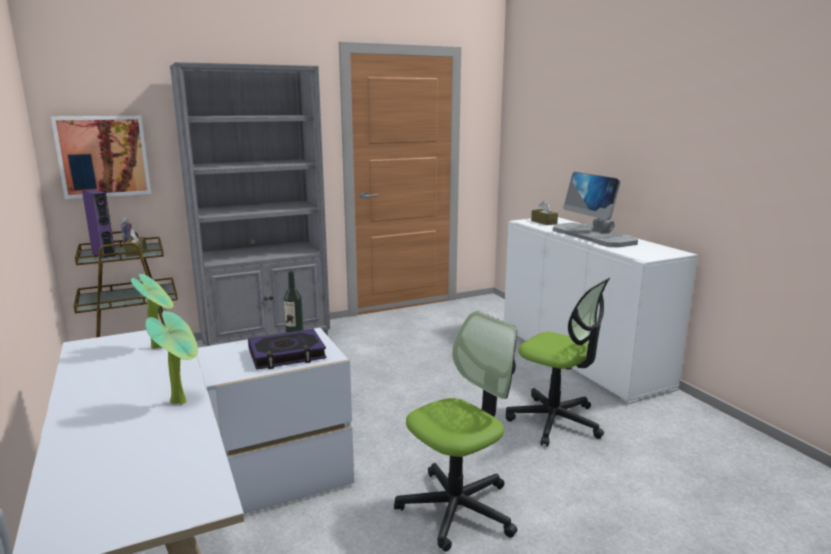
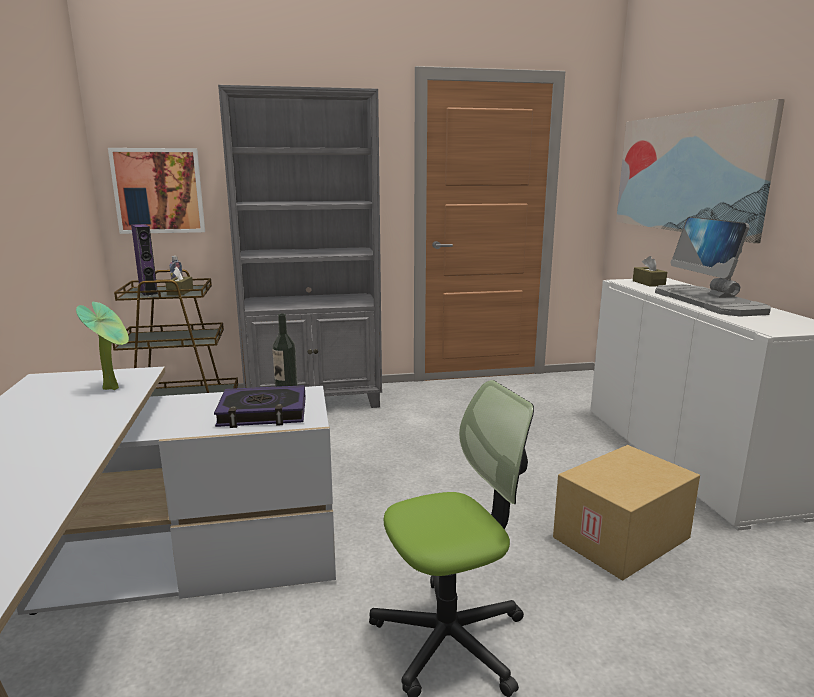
camera: 15 degrees right, 0 degrees up
potted plant [145,311,198,405] -> none
office chair [506,278,610,447] -> cardboard box [553,445,700,581]
none -> picture [616,99,785,243]

